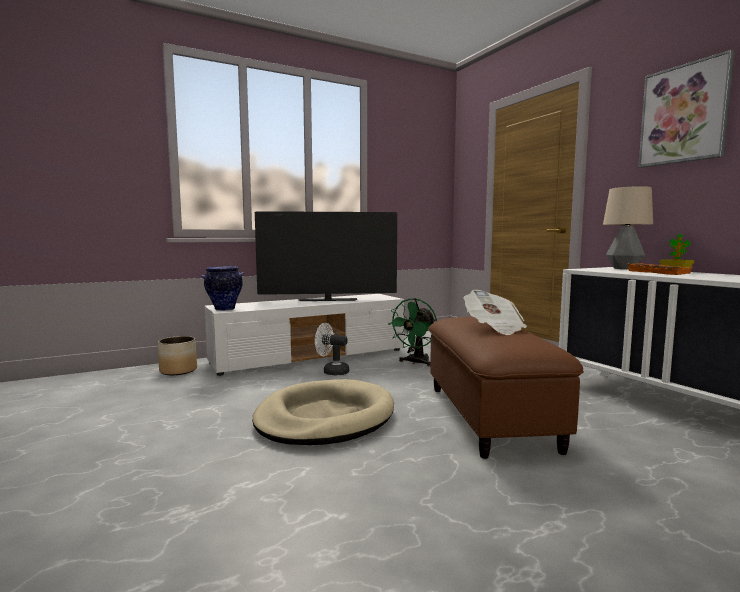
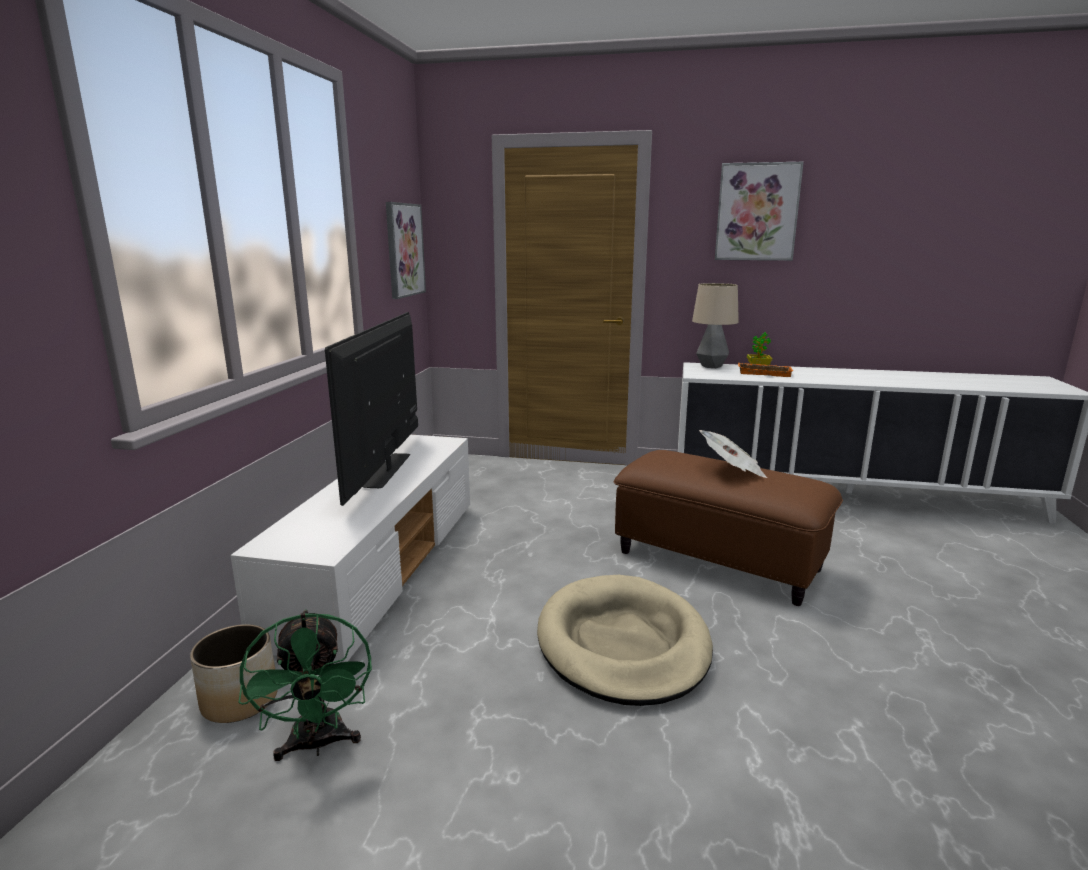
camera: 50 degrees left, 10 degrees up
vase [201,266,244,311] -> none
television [255,211,397,301] -> television turned 150 degrees clockwise [325,312,418,506]
white fan [315,323,349,375] -> none
green fan [388,298,437,366] -> green fan moved to [238,610,372,761]
none -> picture [386,202,426,299]

